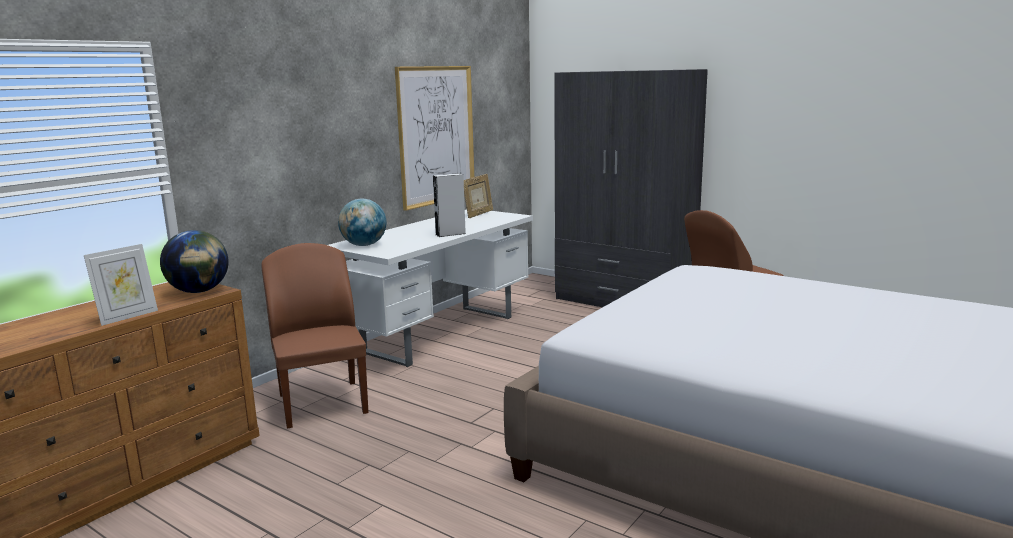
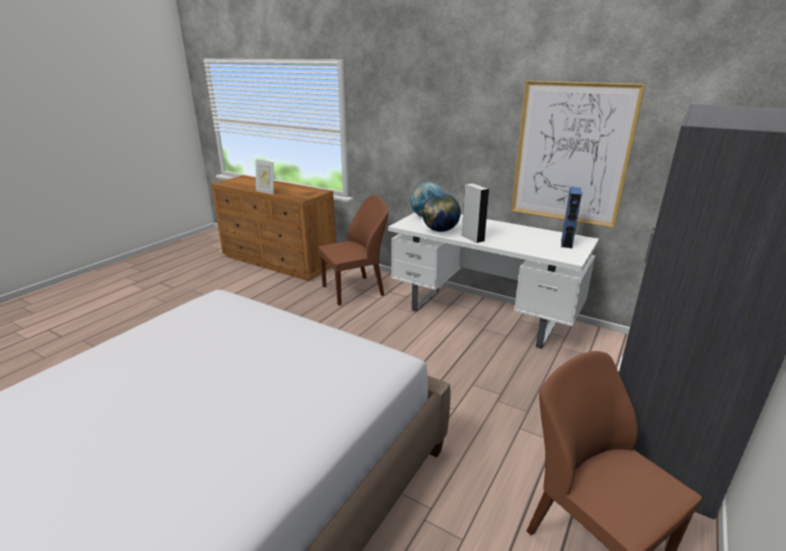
camera: 85 degrees right, 10 degrees up
globe [160,230,229,293] -> globe moved to [422,193,461,232]
picture frame [464,174,493,218] -> blue speaker [561,187,582,248]

